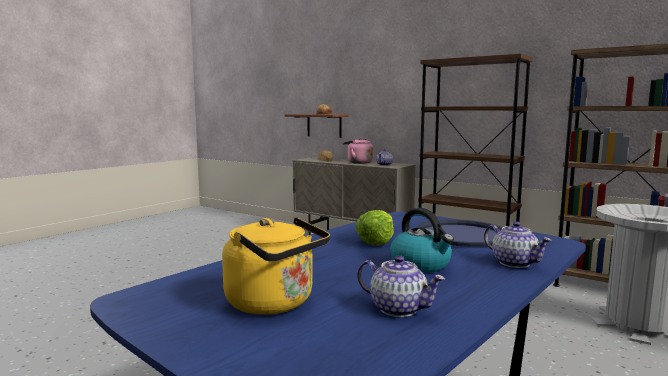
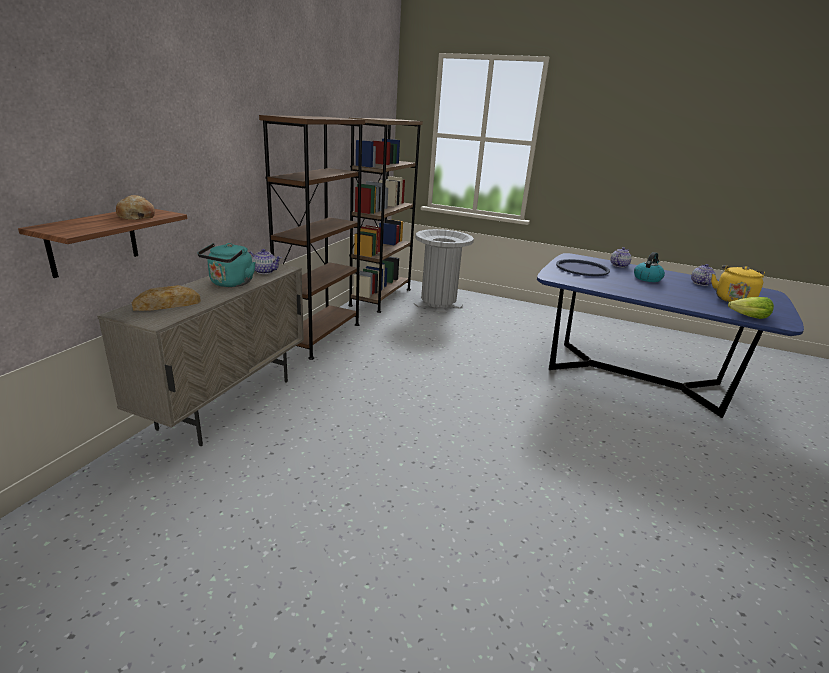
camera: 105 degrees left, 15 degrees up
pink kettle [343,138,373,164] -> turquoise kettle [197,243,256,287]
lettuce [355,210,394,246] -> lettuce moved to [728,297,774,319]

